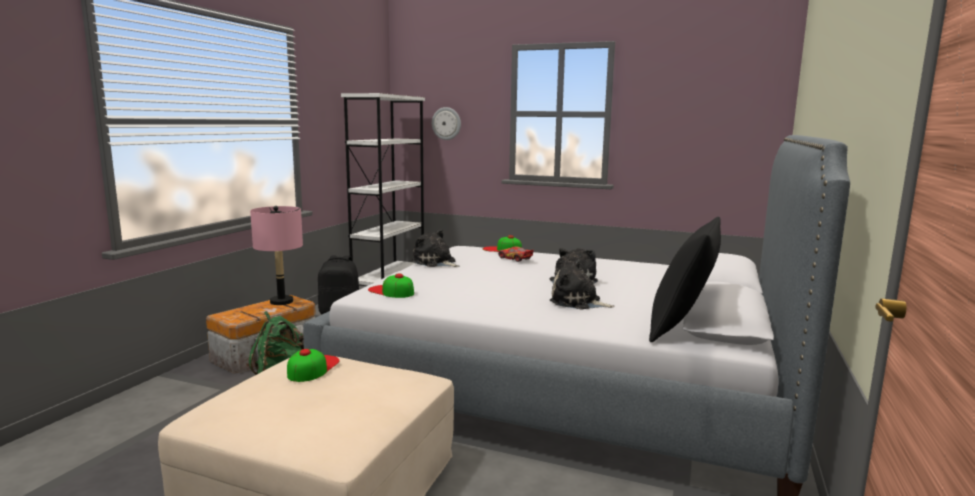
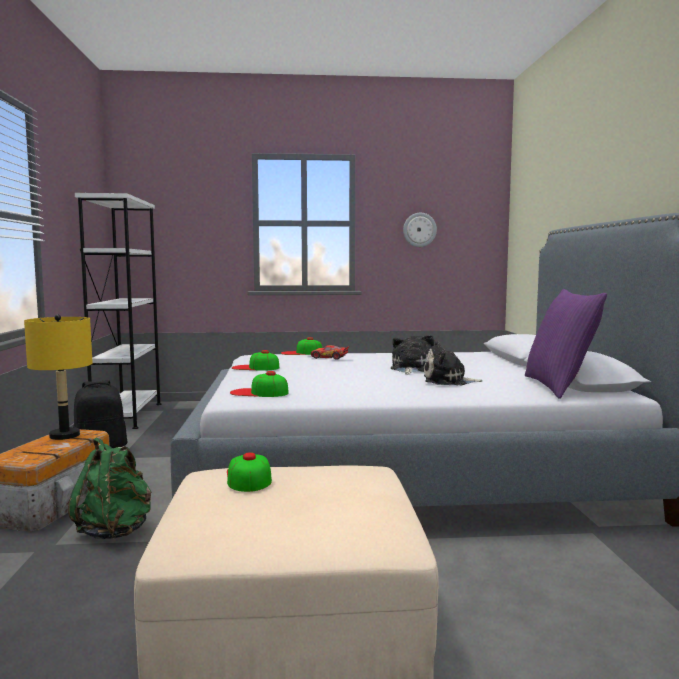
camera: 25 degrees left, 5 degrees down
pink table lamp [250,206,303,305] -> yellow table lamp [24,314,93,440]
plush toy [412,229,459,267] -> cap [232,350,279,371]
wall clock [432,107,461,140] -> wall clock moved to [403,213,437,247]
black pillow [649,217,721,342] -> purple pillow [525,289,607,399]

